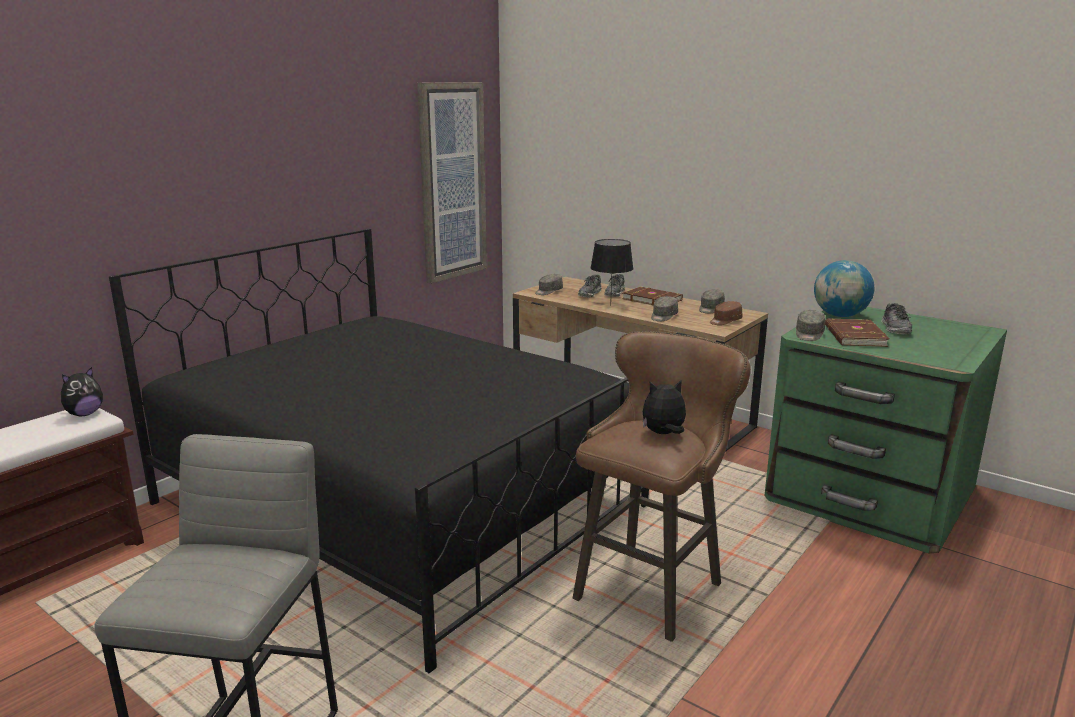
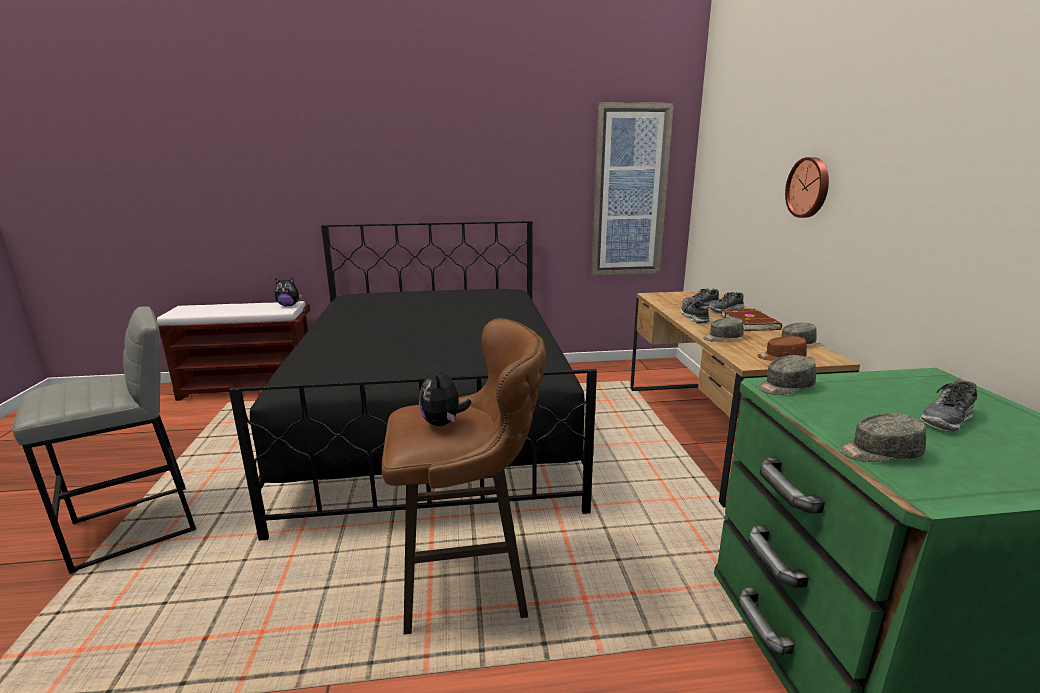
camera: 45 degrees right, 0 degrees up
grey cap [535,274,563,295] -> grey cap moved to [839,413,926,462]
black table lamp [590,239,634,306] -> shoe [681,300,710,324]
plush toy [643,380,686,434] -> plush toy turned 135 degrees counterclockwise [419,363,471,426]
globe [814,260,875,317] -> none
brown book [825,319,889,347] -> none
none -> wall clock [785,157,829,218]

